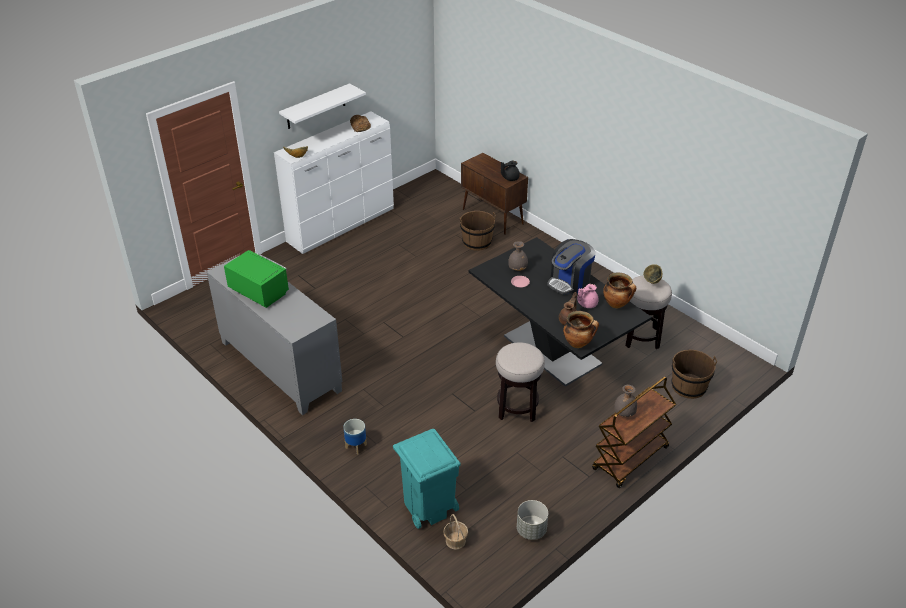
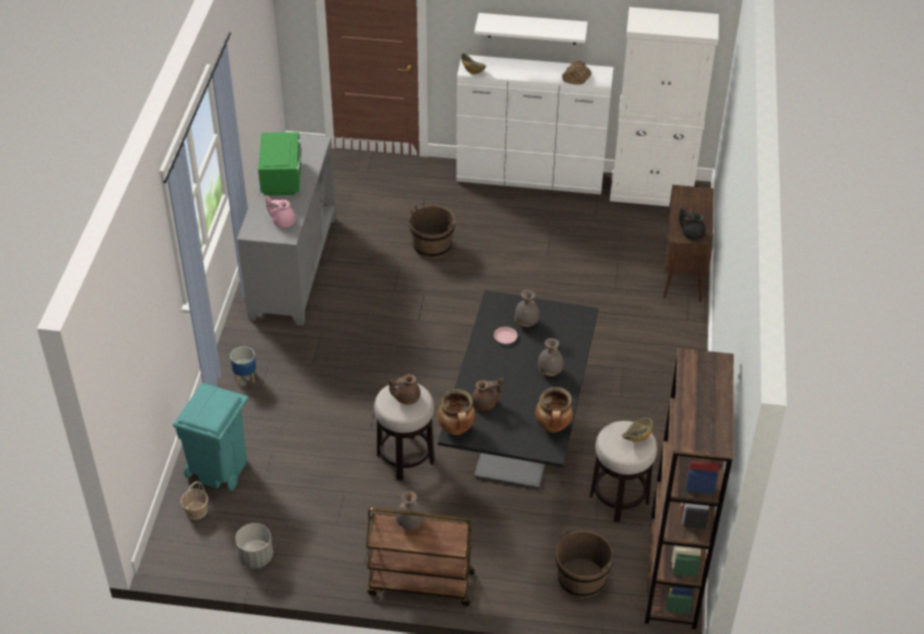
camera: 50 degrees right, 5 degrees up
brown bucket [460,211,496,251] -> brown bucket moved to [409,205,455,259]
coffee machine [547,239,596,295] -> grey vase [538,338,564,376]
pink teapot [577,284,599,308] -> pink teapot moved to [265,195,296,228]
none -> brown teapot [389,374,421,405]
none -> white cabinet [610,7,719,207]
none -> brown bookcase [645,348,734,629]

